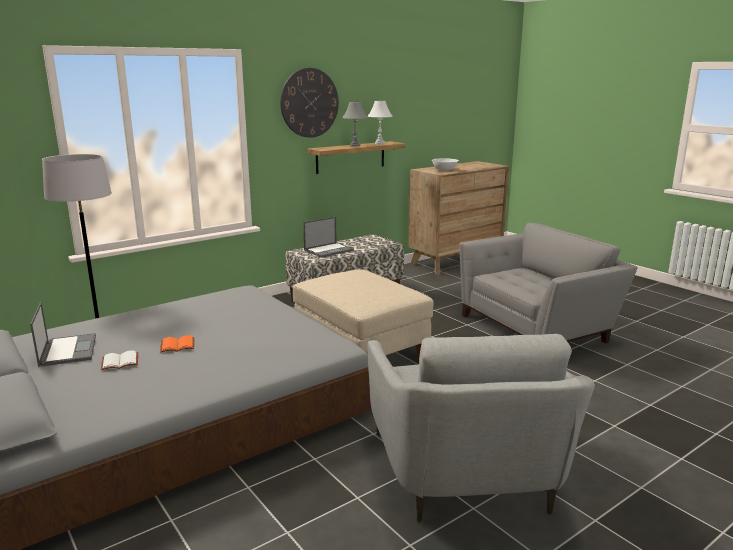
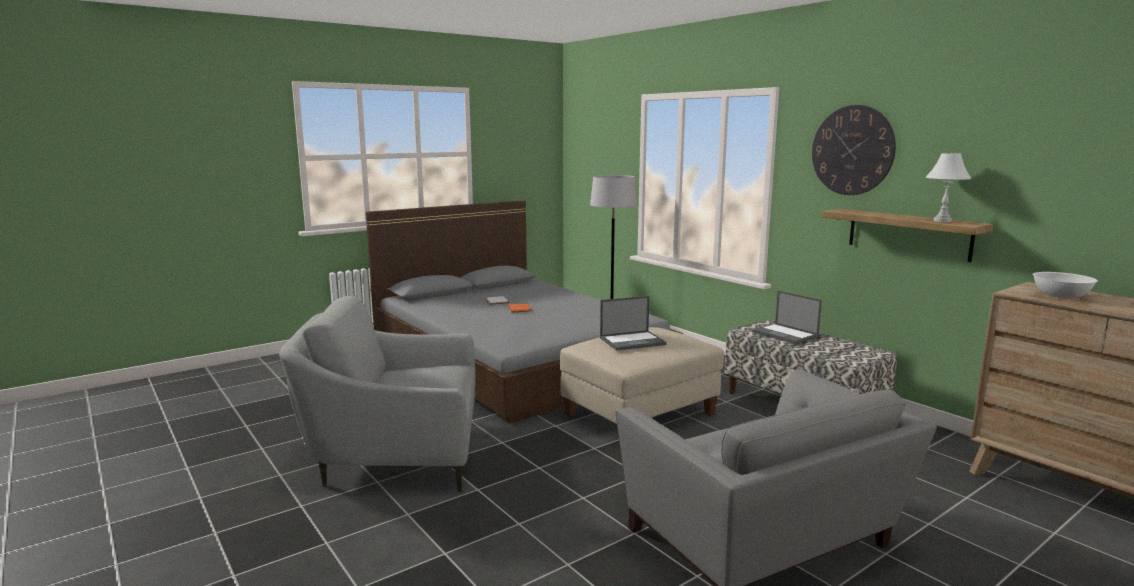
camera: 90 degrees right, 5 degrees down
laptop [30,302,96,367] -> laptop moved to [600,296,667,351]
grey table lamp [342,102,368,147] -> none

